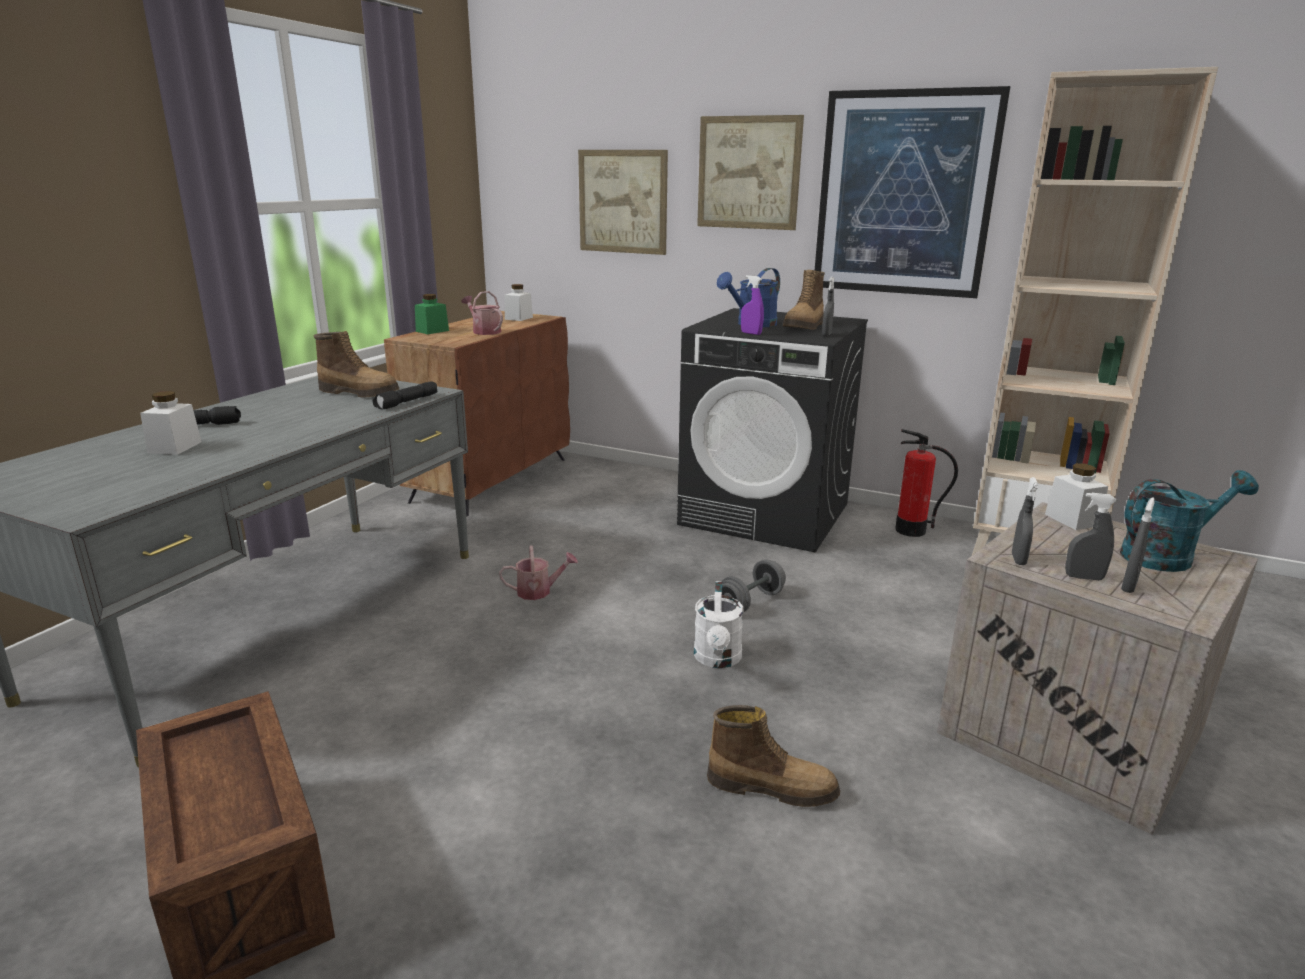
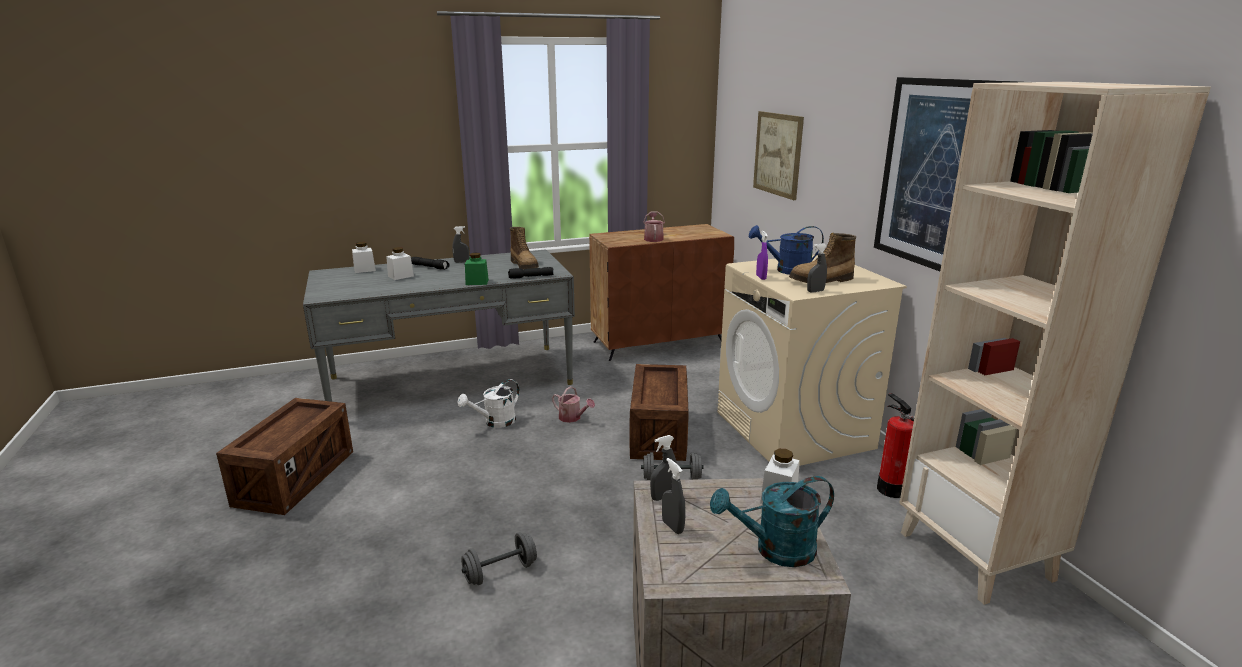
camera: 45 degrees right, 0 degrees up
green jar [415,294,449,334] -> green jar moved to [465,253,489,285]
white jar [505,284,533,321] -> white jar moved to [352,242,376,273]
black washing machine [677,308,868,552] -> beige washing machine [717,254,907,466]
white watering can [694,581,743,668] -> white watering can moved to [458,379,519,428]
picture [697,115,804,230] -> none
boot [707,705,840,807] -> grey dumbbell [461,532,537,585]
turquoise watering can [1120,470,1259,572] -> turquoise watering can turned 135 degrees clockwise [710,476,834,567]
grey spray bottle [1121,497,1155,593] -> grey spray bottle moved to [452,226,469,263]
none -> crate [629,364,689,461]

